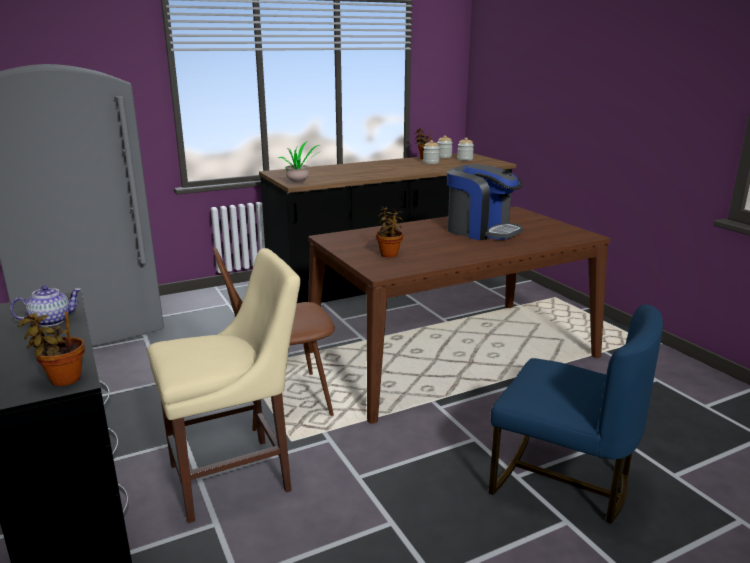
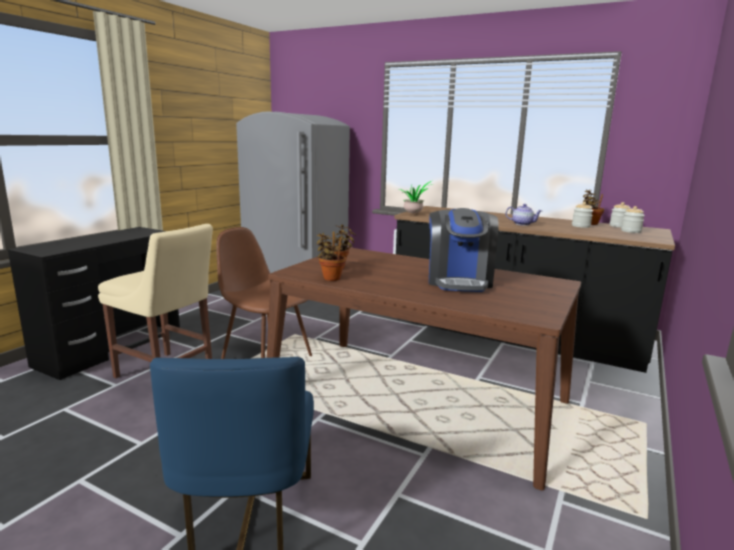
camera: 55 degrees right, 5 degrees down
teapot [10,285,81,327] -> teapot moved to [506,204,542,226]
potted plant [17,311,85,386] -> potted plant moved to [316,233,346,281]

